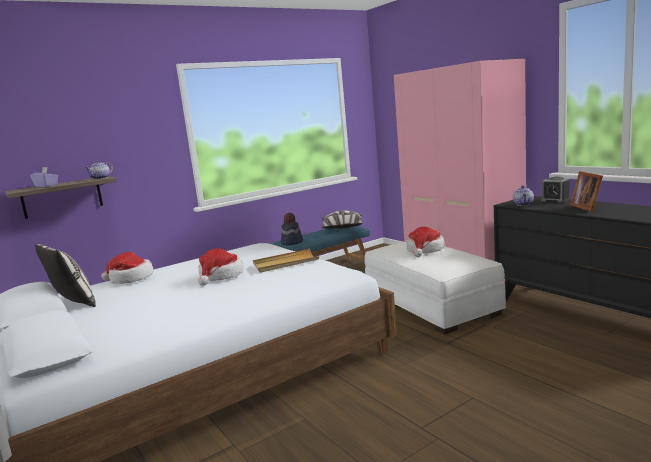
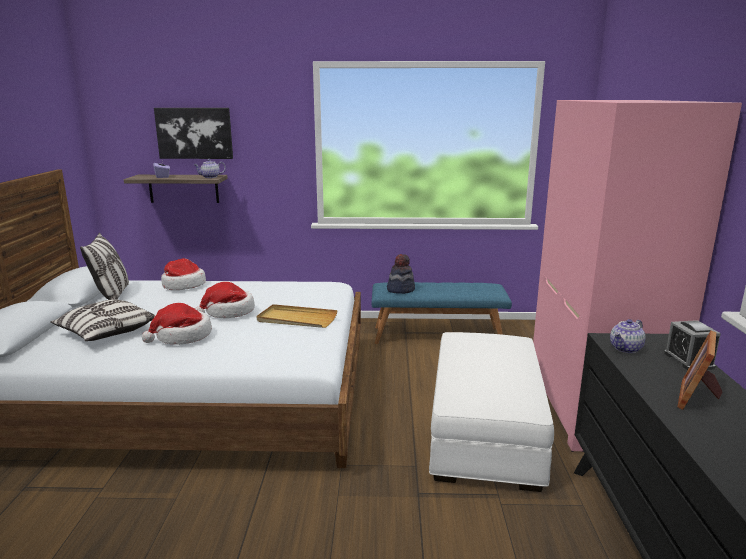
camera: 35 degrees right, 5 degrees up
pillow [321,211,363,229] -> pillow moved to [50,299,156,341]
hat [407,227,445,257] -> hat moved to [142,303,212,345]
none -> picture [154,108,233,159]

